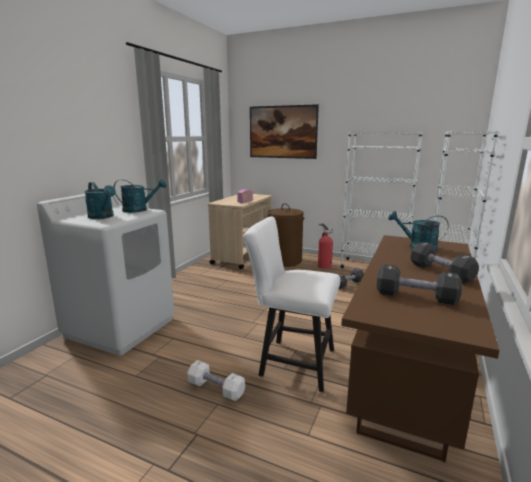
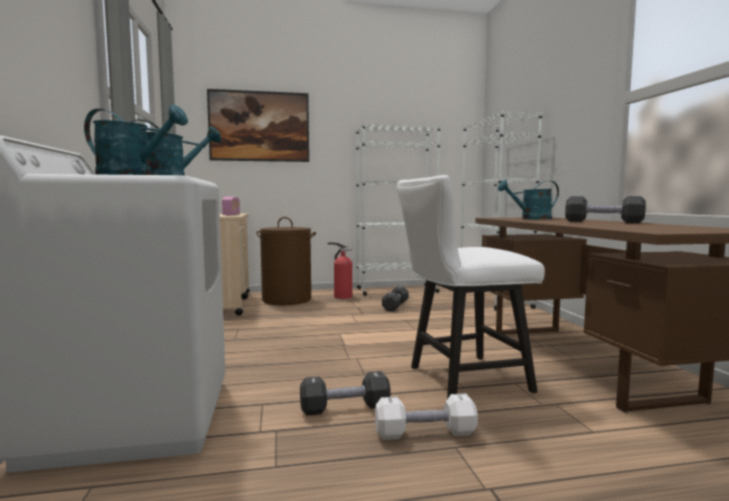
camera: 35 degrees left, 10 degrees down
black dumbbell [377,264,462,305] -> black dumbbell moved to [300,371,391,416]

